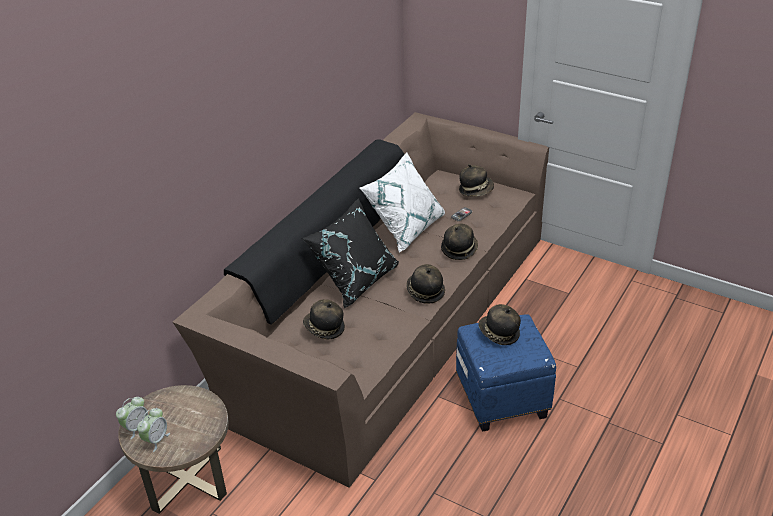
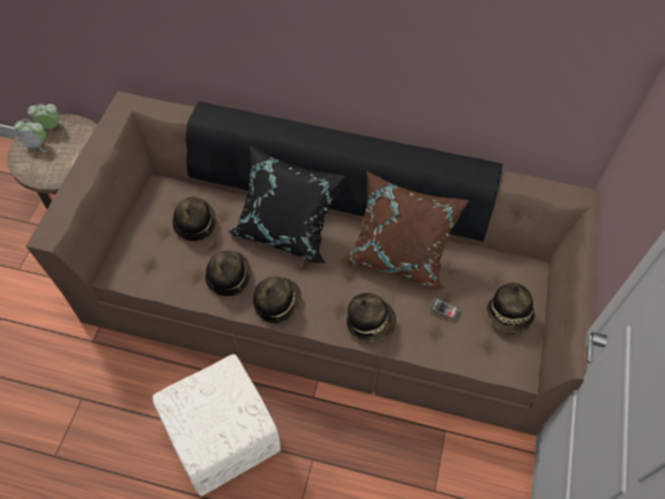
camera: 70 degrees right, 20 degrees up
alarm clock [116,397,148,439] -> alarm clock turned 150 degrees clockwise [27,104,63,129]
white pillow [360,153,445,252] -> brown pillow [342,171,469,289]
blue ottoman [456,314,556,432] -> white ottoman [152,354,281,497]
hat [478,304,521,345] -> hat moved to [205,250,251,297]

